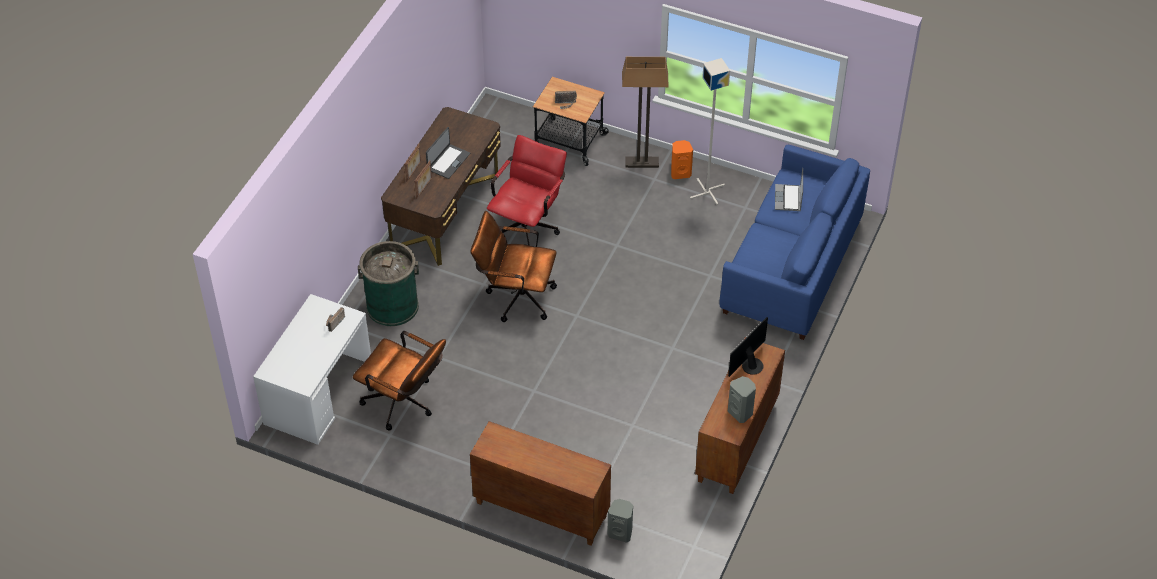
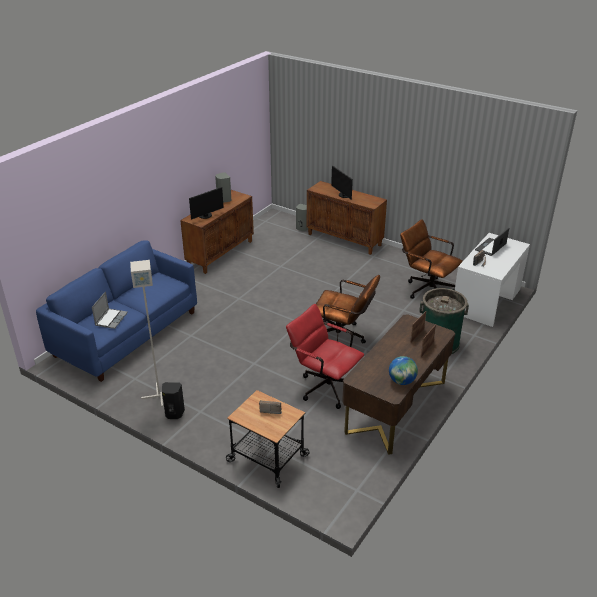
camera: 170 degrees left, 15 degrees down
laptop [426,127,470,179] -> laptop moved to [475,228,509,256]
red office chair [487,135,567,246] -> red office chair turned 90 degrees clockwise [286,304,364,409]
floor lamp [622,57,669,168] -> none
orange speaker [671,140,693,179] -> black speaker [162,382,185,419]
none -> monitor [331,165,353,200]
none -> globe [389,356,418,385]

